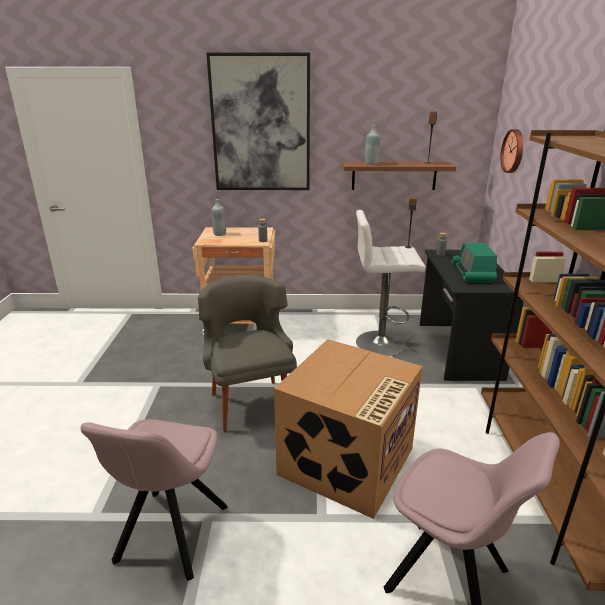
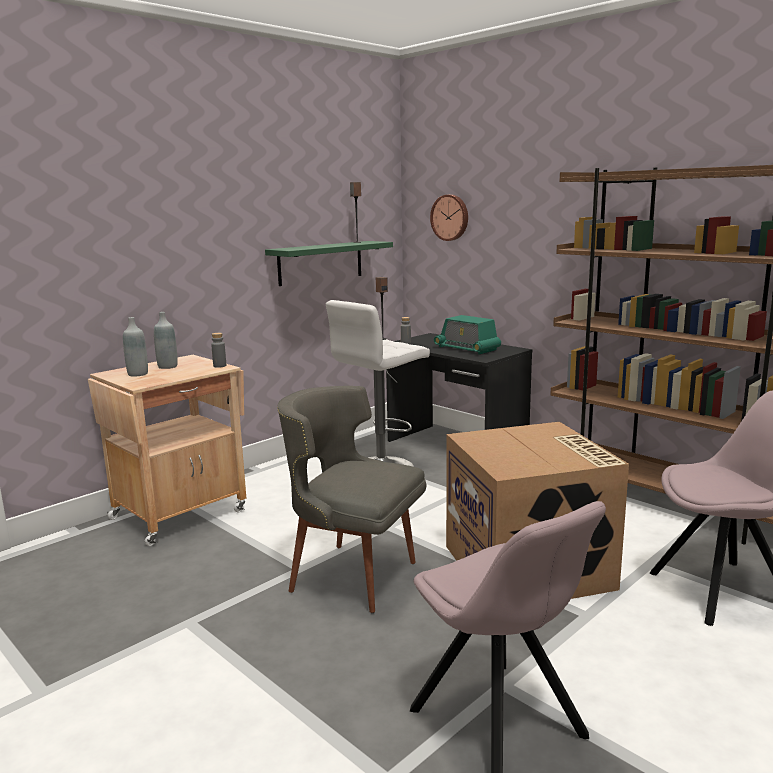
camera: 45 degrees left, 10 degrees down
picture [206,52,310,190] -> none
brown shelf [342,161,456,190] -> green shelf [265,241,393,286]
grey bottle [365,125,380,165] -> grey bottle moved to [154,312,178,369]

